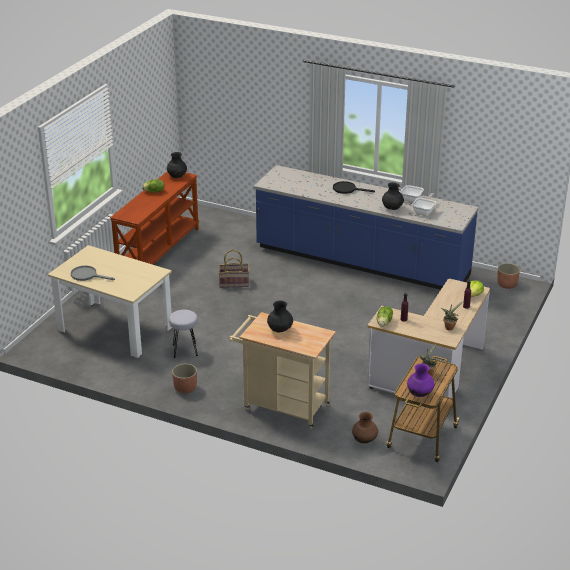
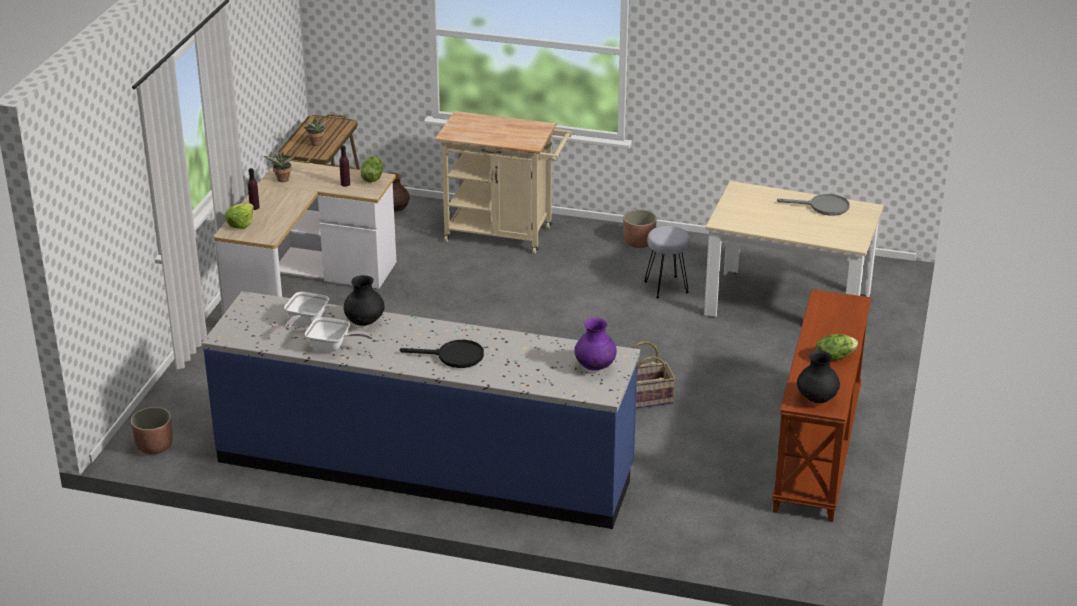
camera: 170 degrees right, 0 degrees up
black vase [267,301,293,332] -> none
purple vase [407,363,434,397] -> purple vase moved to [574,318,617,370]

